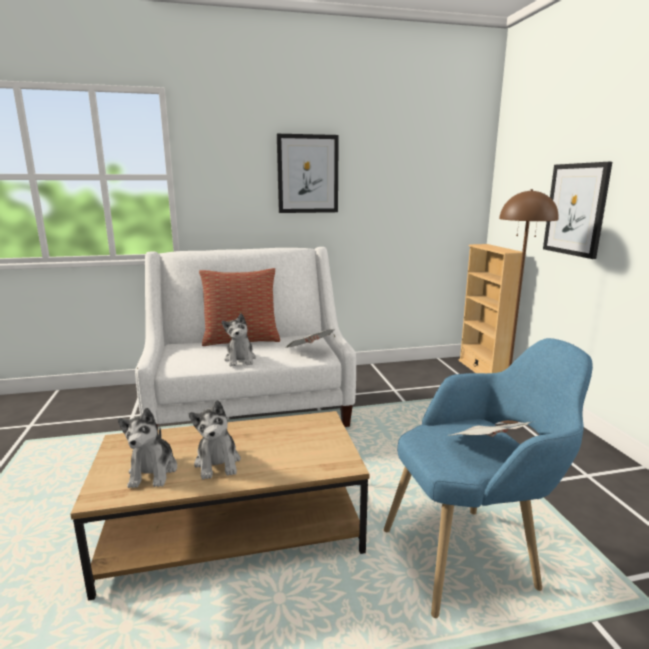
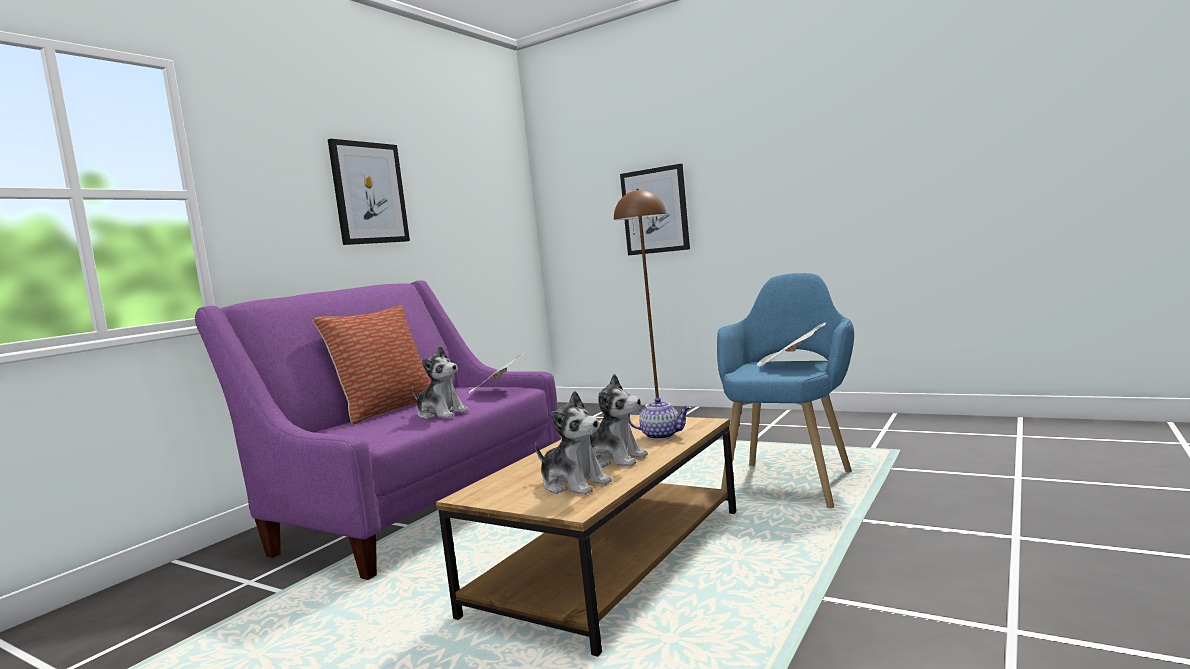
camera: 45 degrees left, 10 degrees down
white sofa [135,247,356,427] -> purple sofa [195,280,561,580]
beige bookcase [458,244,522,373] -> none
none -> teapot [628,398,691,440]

